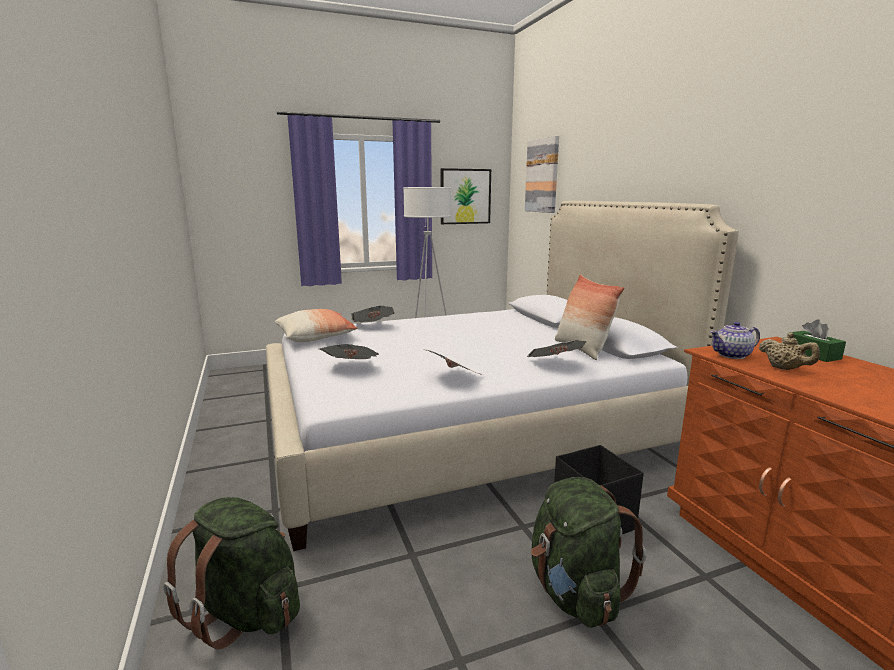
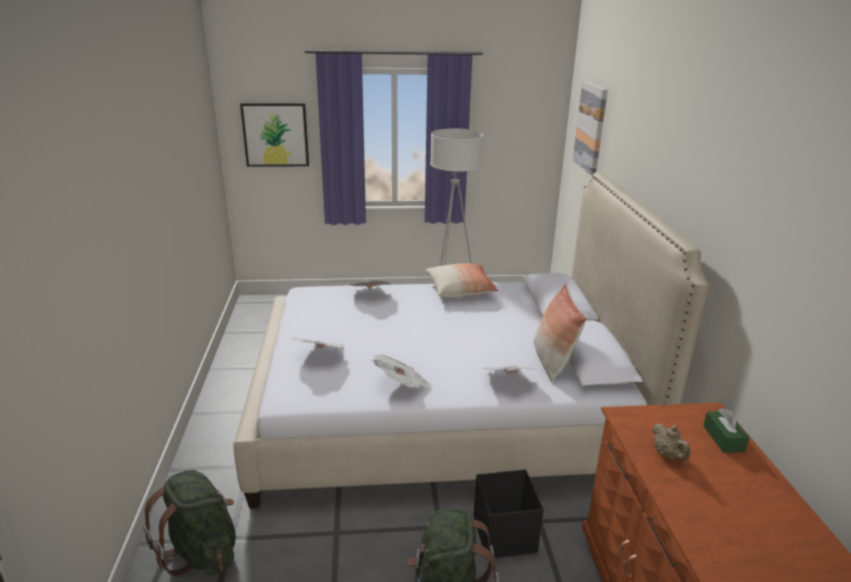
camera: 15 degrees right, 10 degrees up
pillow [275,309,358,342] -> pillow moved to [425,263,499,298]
picture [440,168,491,224] -> picture moved to [240,103,309,167]
teapot [710,322,760,359] -> none

